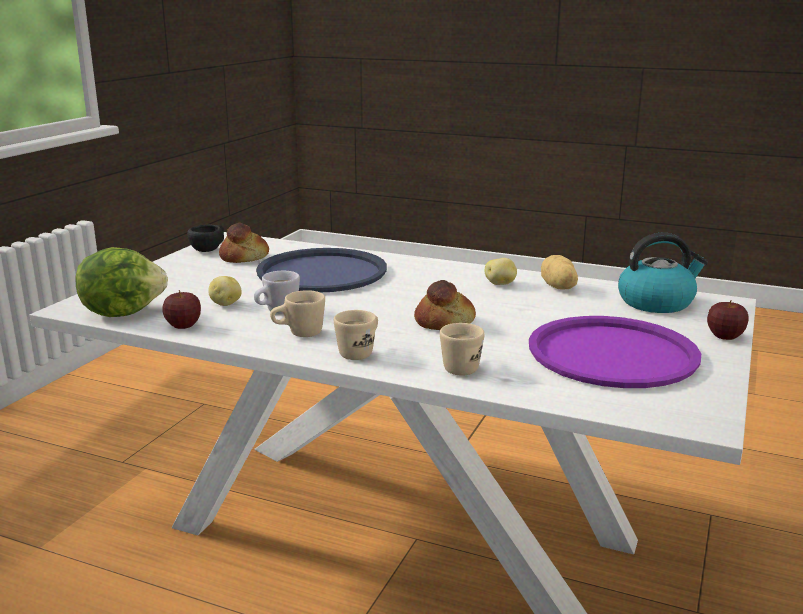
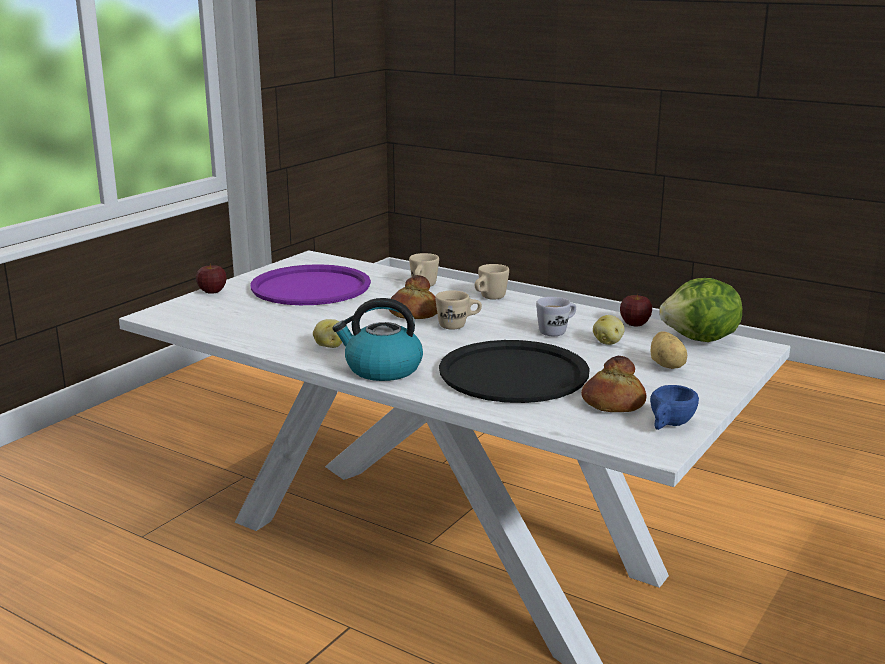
camera: 170 degrees left, 0 degrees up
black cup [187,225,224,252] -> blue cup [650,385,699,430]
blue tray [256,248,387,293] -> black tray [439,340,590,403]
beige mug [270,290,325,337] -> beige mug moved to [435,290,482,329]
potato [541,255,578,290] -> potato moved to [650,331,687,369]
kettle [618,233,708,313] -> kettle moved to [333,298,423,381]

